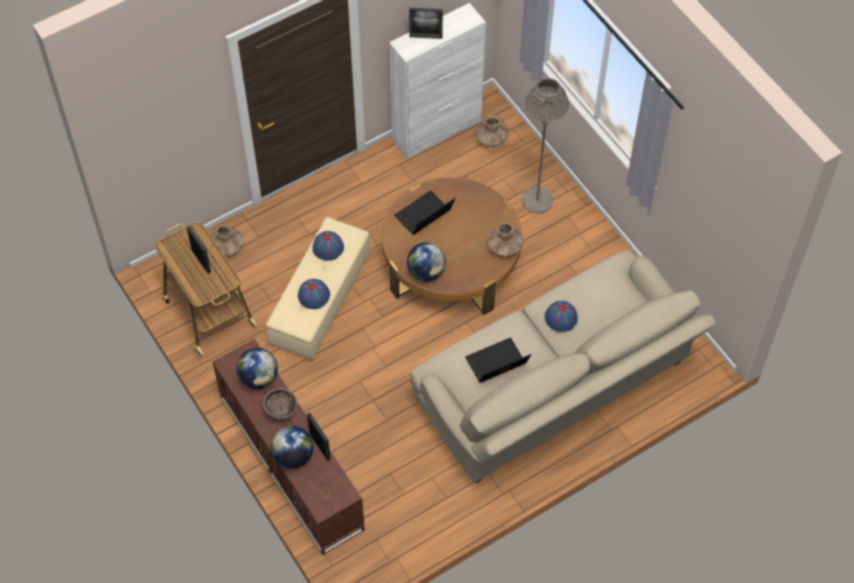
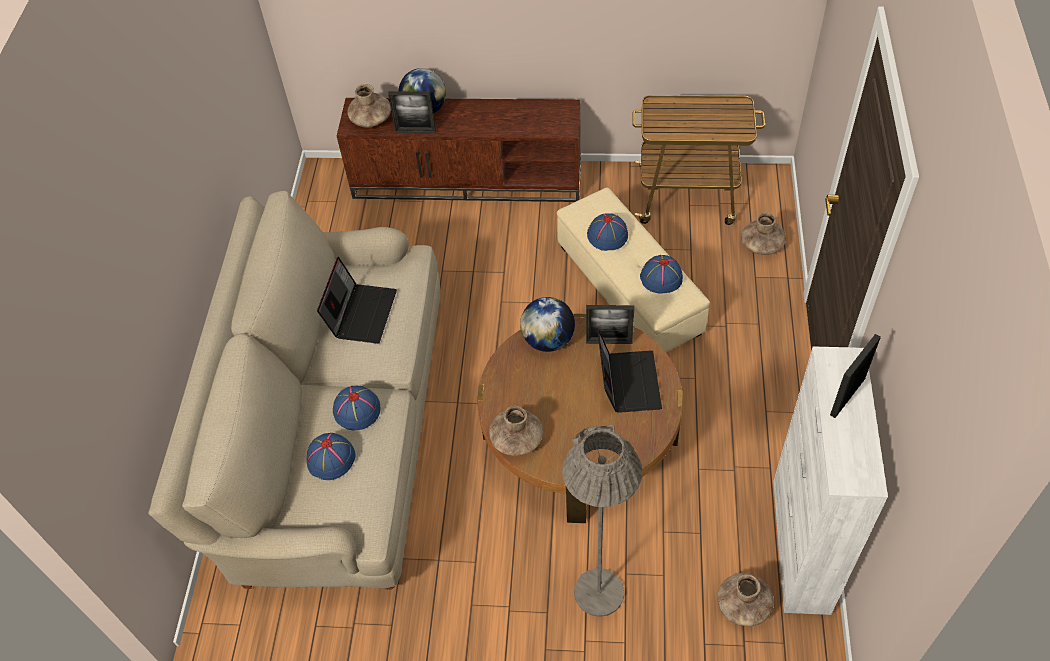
camera: 130 degrees right, 5 degrees down
picture frame [187,225,211,274] -> picture frame moved to [586,305,634,344]
globe [236,348,278,389] -> none
brown bowl [263,388,297,420] -> none
none -> blue hat [307,433,355,480]
none -> brown vase [347,84,391,128]

